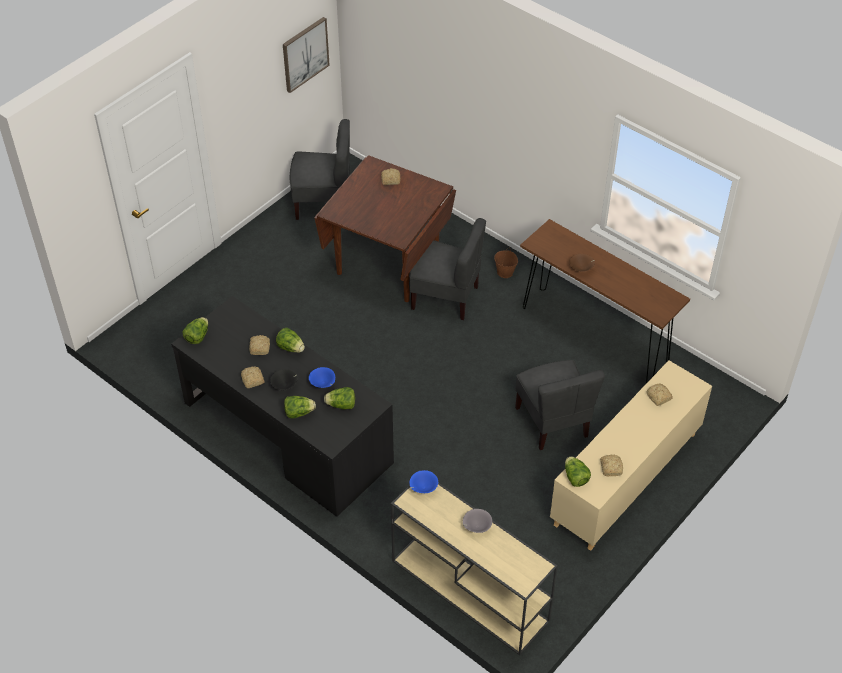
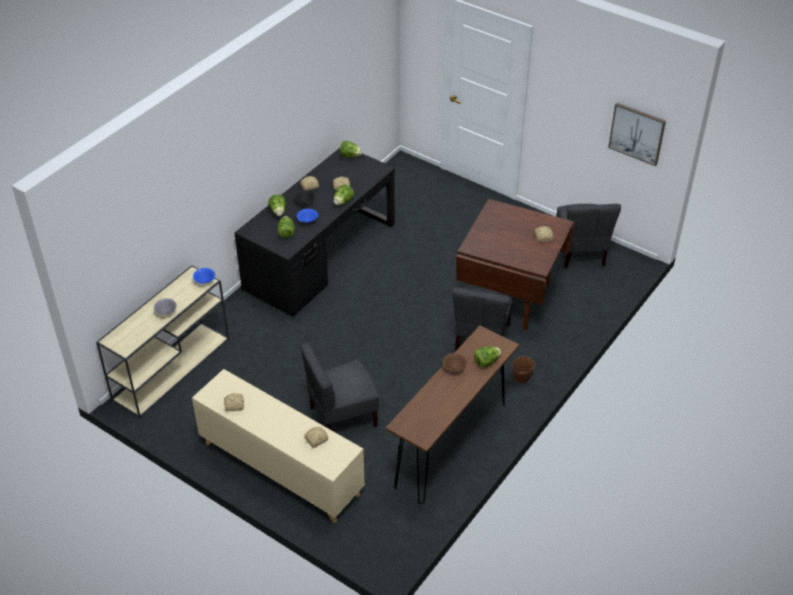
camera: 85 degrees right, 5 degrees down
lettuce [565,456,591,487] -> lettuce moved to [474,346,502,367]

